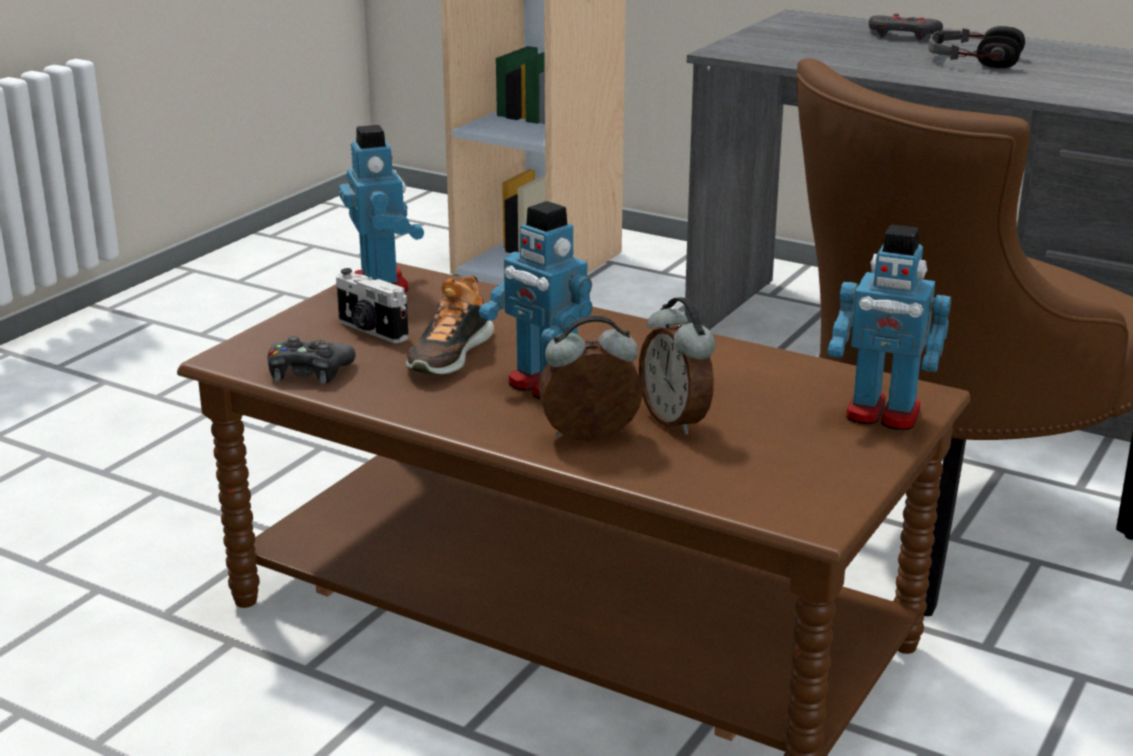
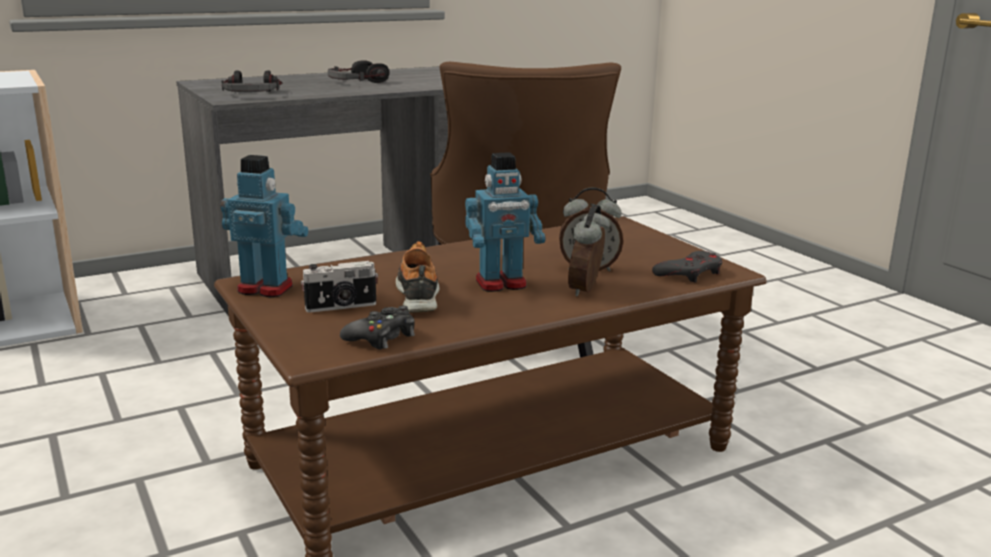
camera: 60 degrees left, 5 degrees down
shoe [406,276,494,375] -> shoe turned 150 degrees counterclockwise [396,241,440,313]
toy robot [828,224,951,430] -> none
grey game controller [869,14,943,40] -> grey game controller moved to [652,251,722,282]
none -> headphones [221,70,283,92]

